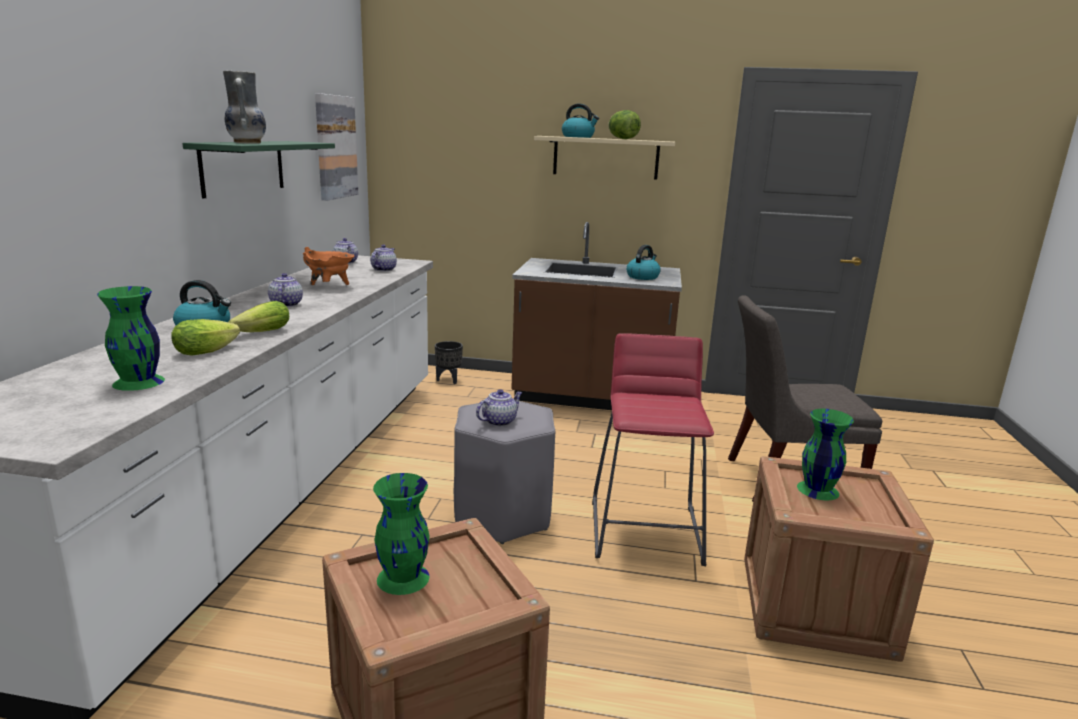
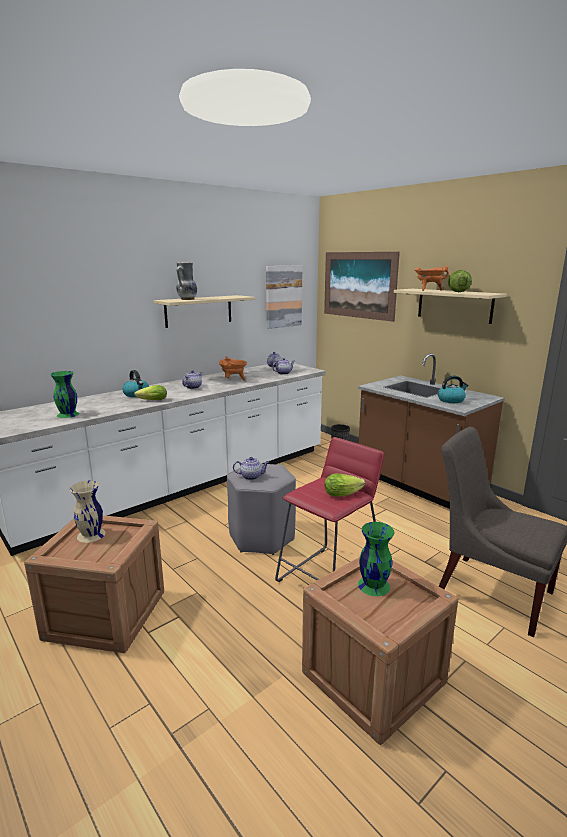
camera: 40 degrees right, 0 degrees up
lettuce [171,319,240,356] -> lettuce moved to [325,474,365,497]
green shelf [182,141,335,199] -> beige shelf [154,295,255,328]
green vase [373,473,429,595] -> beige vase [70,481,105,543]
kettle [562,104,599,138] -> orange cooking pot [414,266,449,291]
none -> picture [324,252,400,322]

